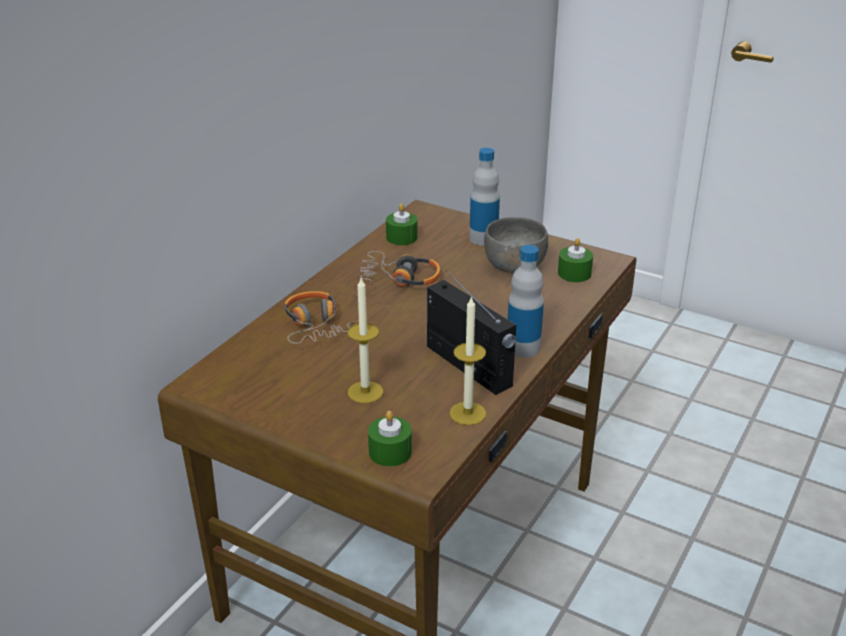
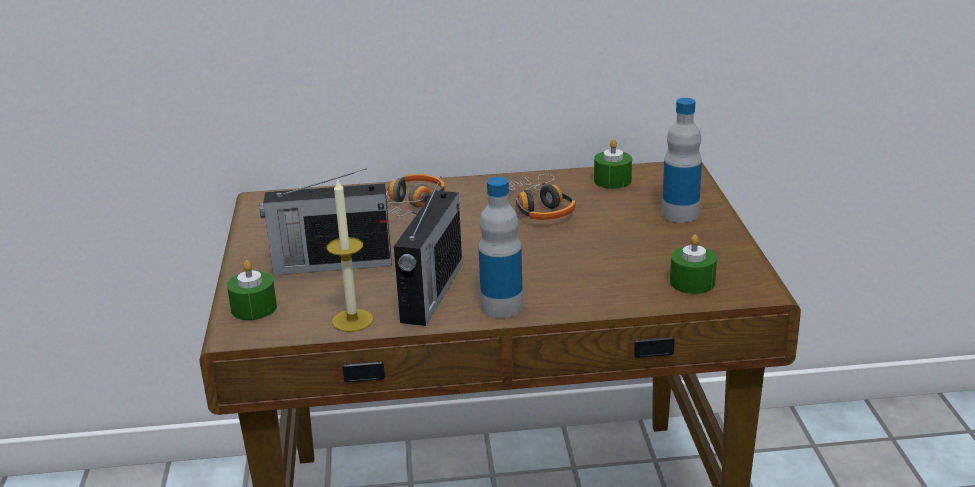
camera: 55 degrees right, 5 degrees down
candle [348,278,383,403] -> radio [259,168,392,275]
grey bowl [484,217,548,273] -> none

